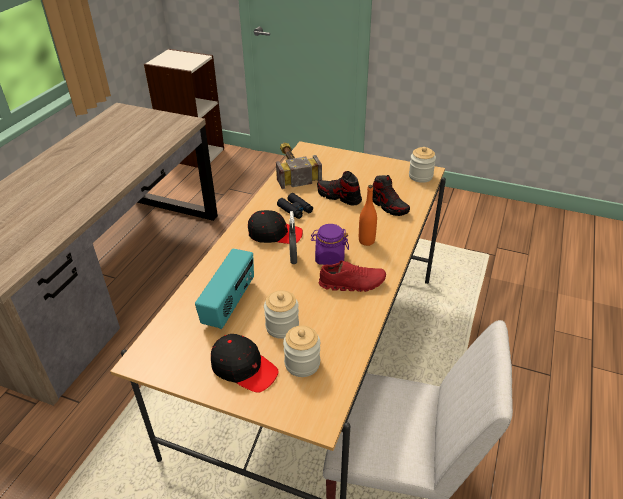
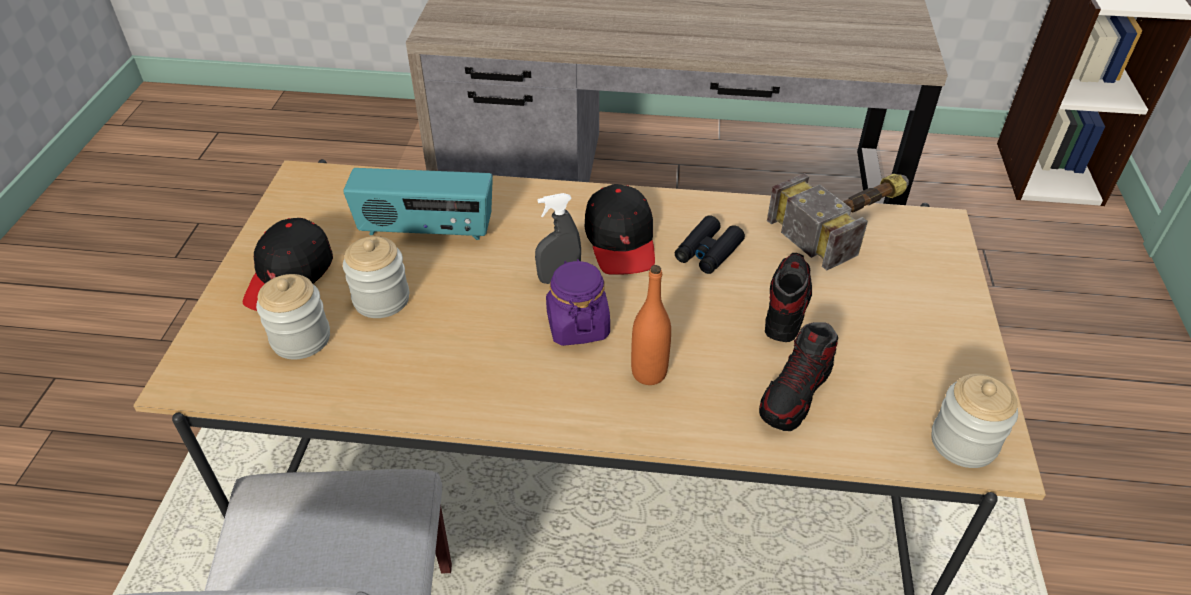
camera: 75 degrees right, 5 degrees up
red shoe [318,261,386,292] -> none

